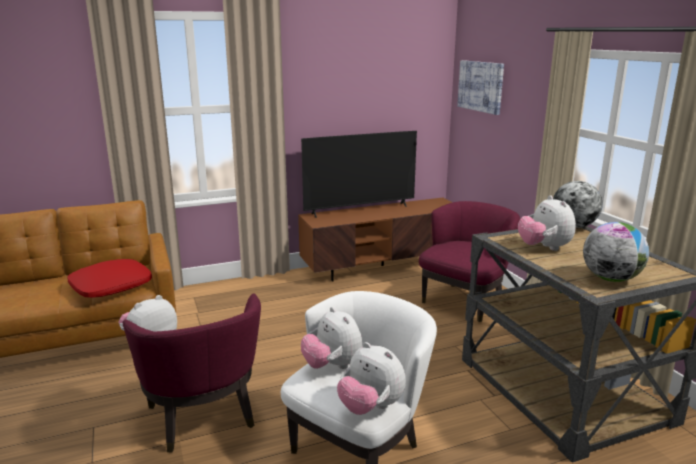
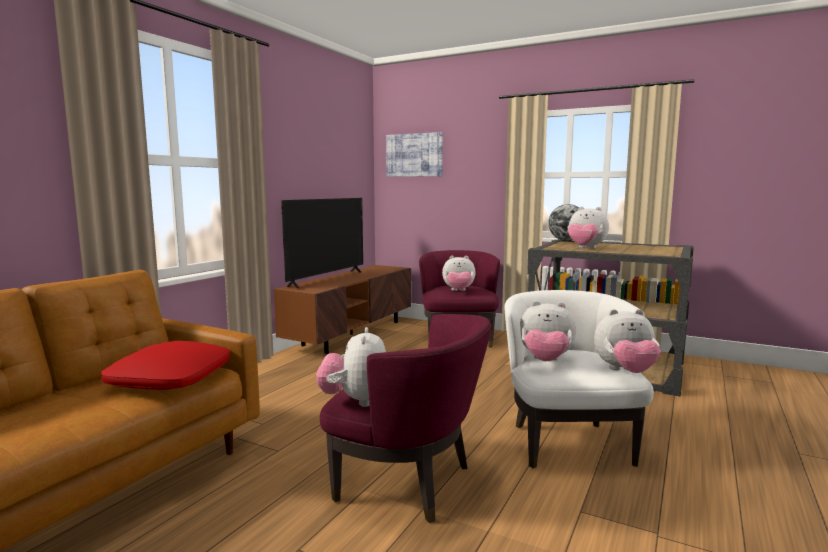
camera: 40 degrees left, 10 degrees down
globe [583,222,649,282] -> none
none -> plush toy [442,256,476,291]

